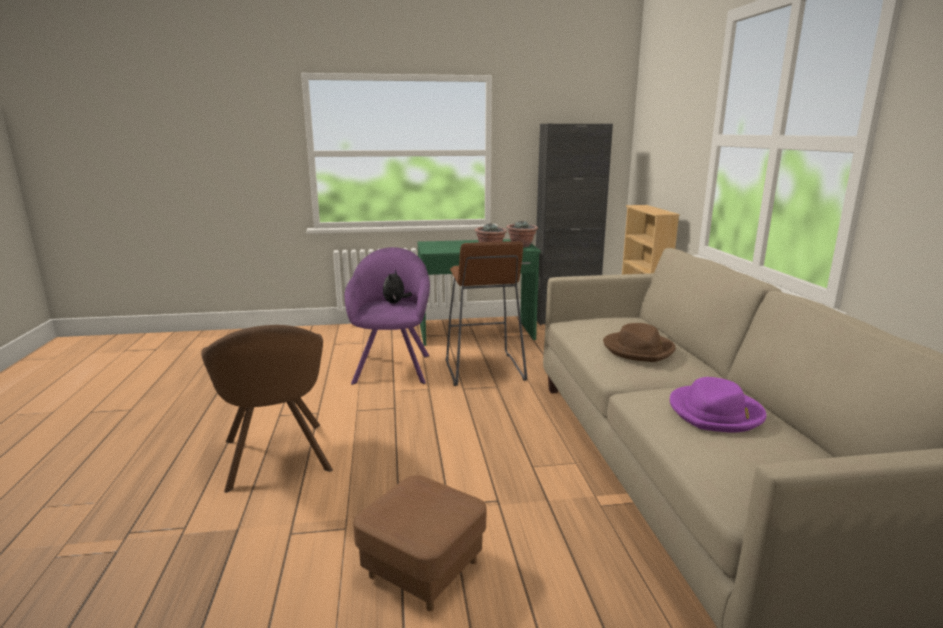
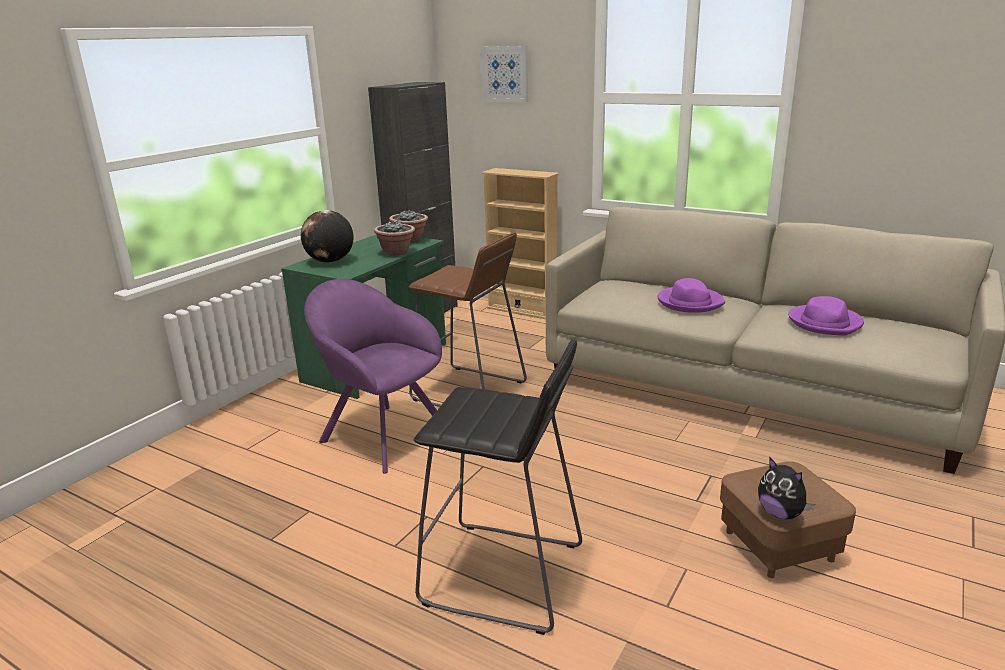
camera: 50 degrees left, 5 degrees up
brown armchair [201,325,333,493] -> black stool [414,340,582,635]
plush toy [383,270,412,303] -> plush toy moved to [758,458,815,519]
brown hat [603,323,676,362] -> purple hat [657,278,725,313]
none -> globe [301,210,354,263]
none -> picture [480,46,528,102]

